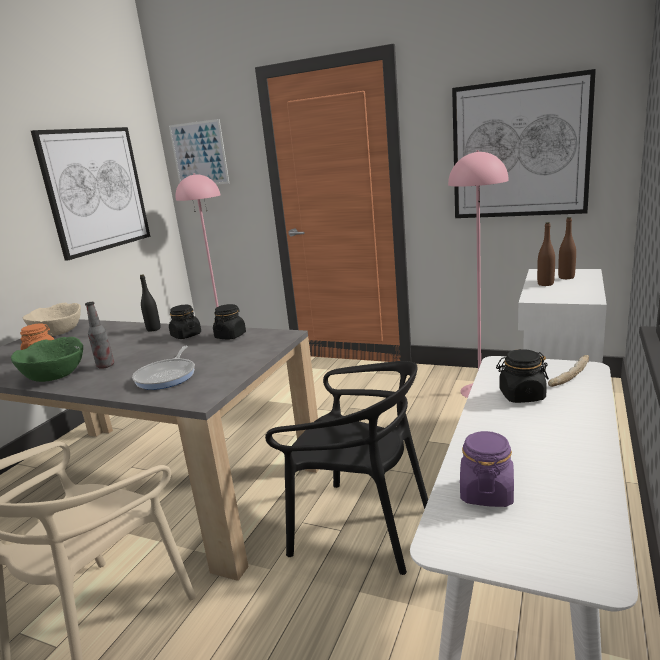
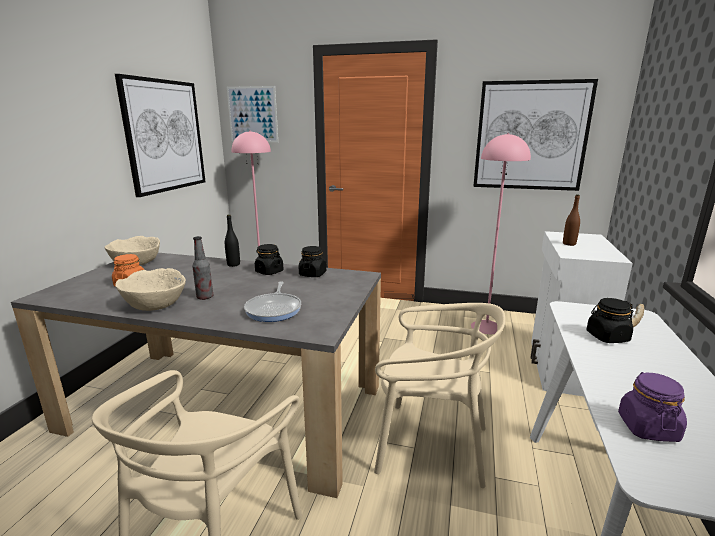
camera: 10 degrees left, 0 degrees up
green bowl [11,337,83,382] -> beige bowl [115,268,186,311]
black chair [265,361,428,575] -> beige chair [374,303,505,488]
brown bottle [558,217,576,279] -> none

